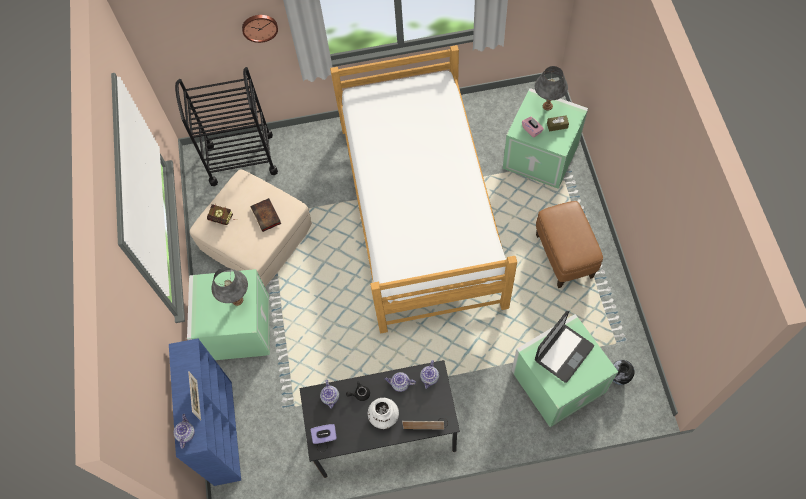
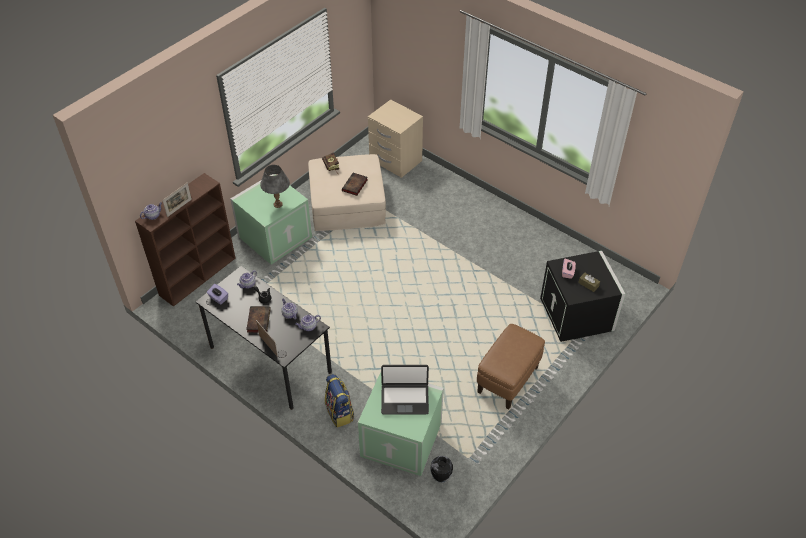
camera: 45 degrees right, 15 degrees down
blue bookcase [169,338,241,486] -> brown bookcase [135,173,236,307]
black cart [175,67,278,186] -> beige nightstand [368,100,423,178]
wall clock [242,15,278,43] -> none
bed [330,45,517,333] -> none
white vase [368,398,399,429] -> book [246,306,271,332]
green storage box [503,88,588,189] -> black storage box [540,251,625,342]
grey table lamp [535,66,568,111] -> none
none -> backpack [325,374,354,428]

